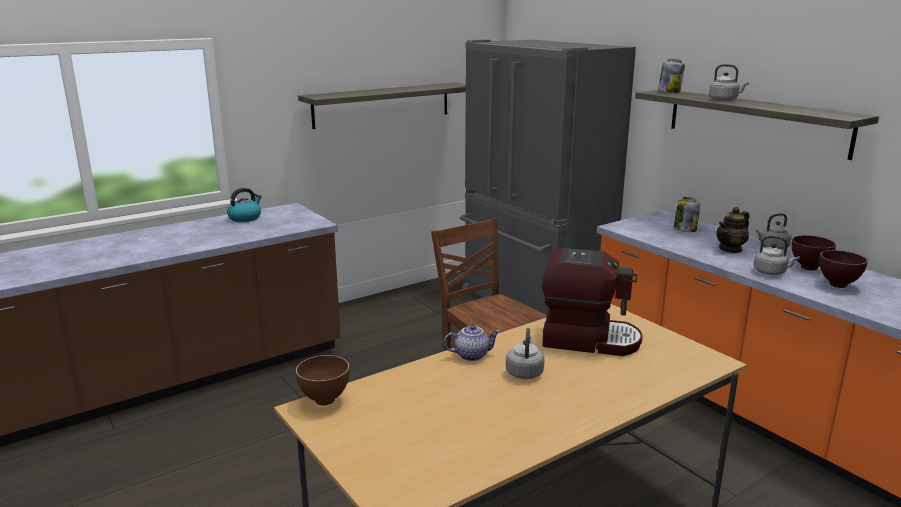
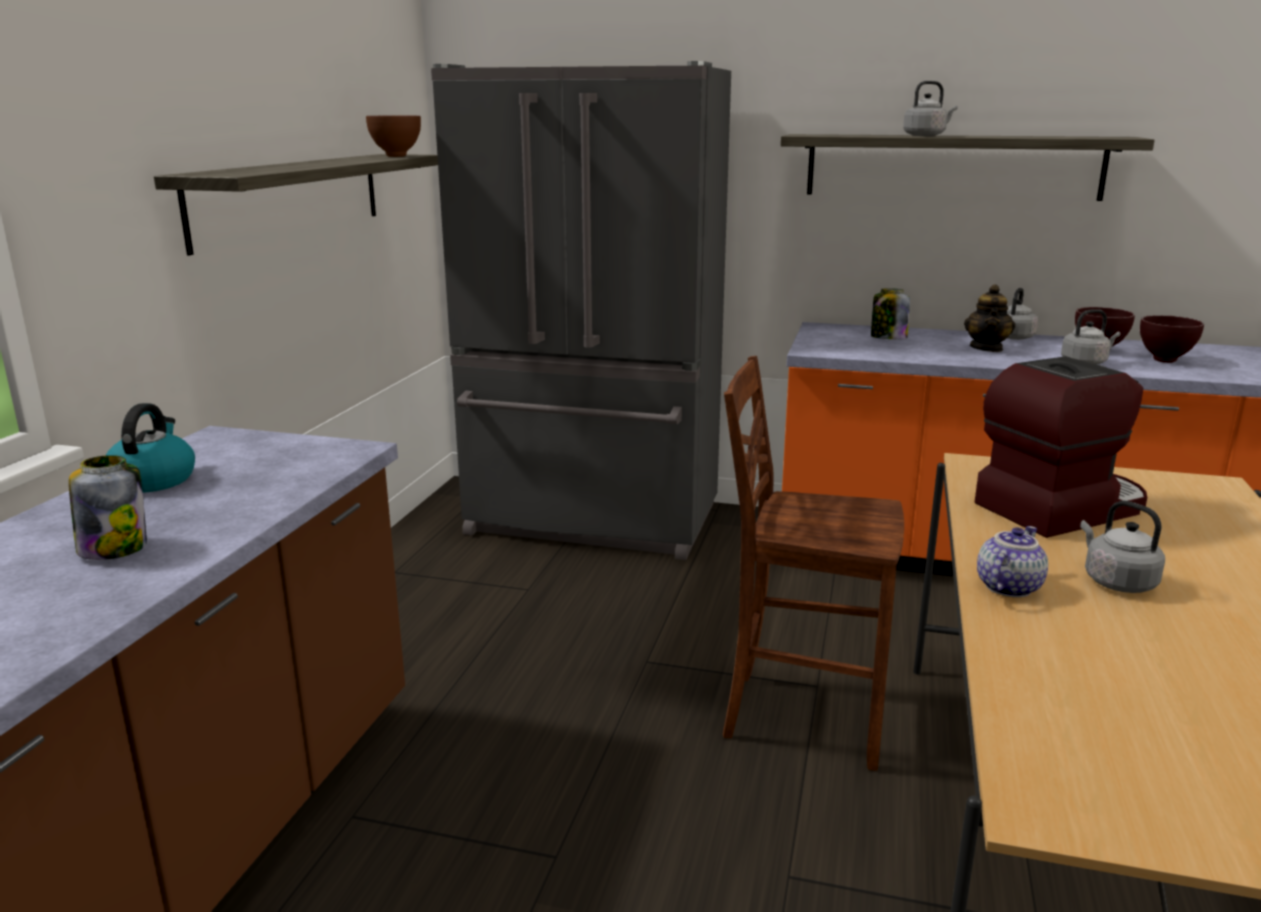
camera: 40 degrees left, 0 degrees up
brown bowl [296,355,350,406] -> brown bowl moved to [366,116,421,157]
jar [658,59,685,93] -> jar moved to [69,455,147,560]

